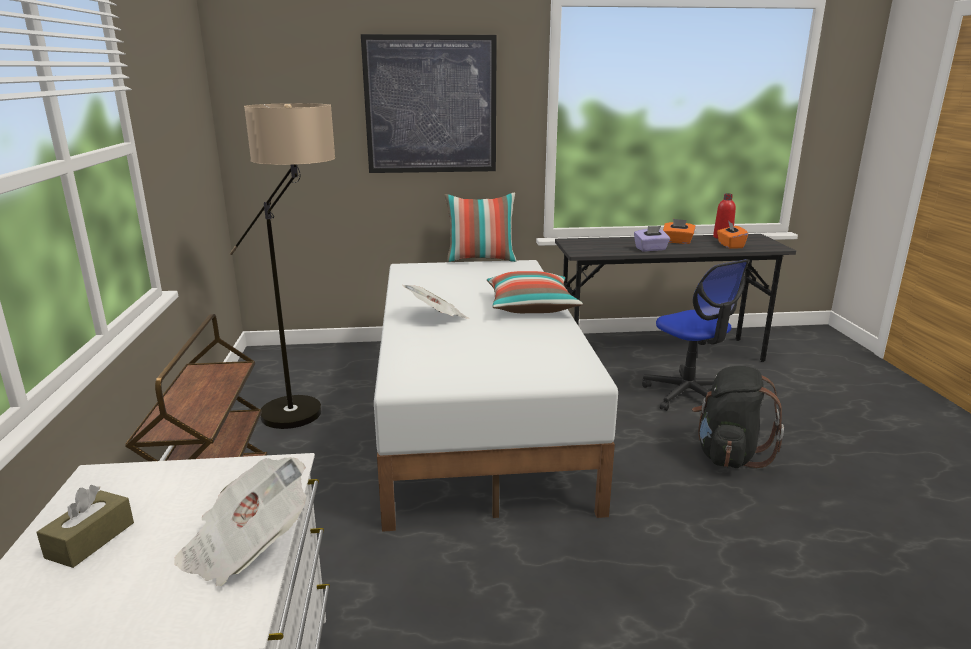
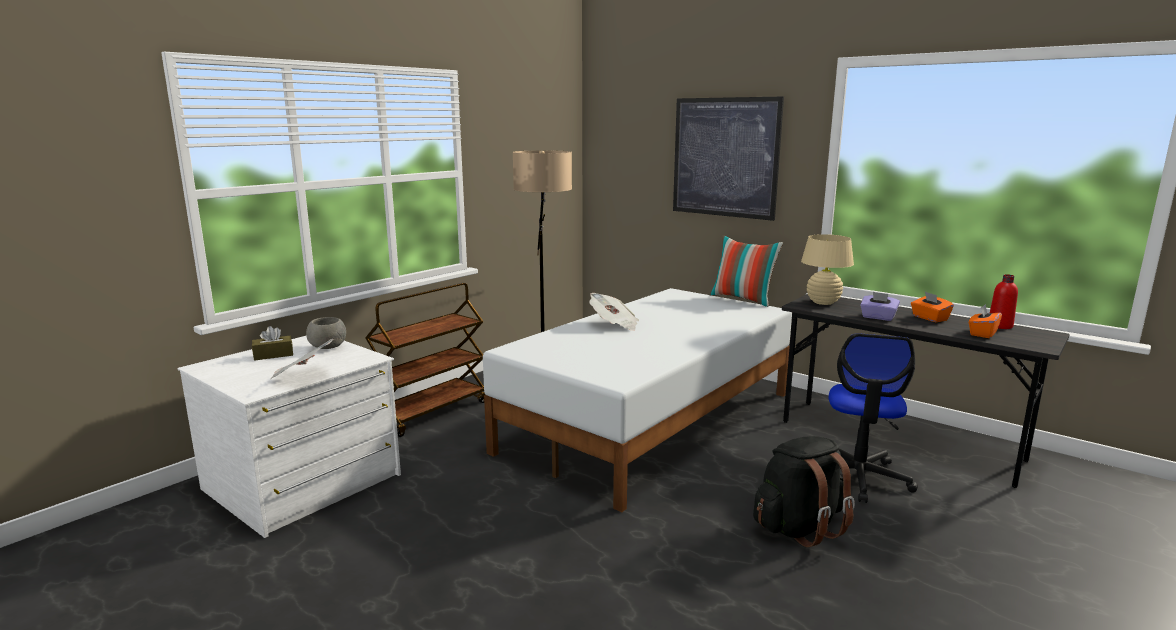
camera: 45 degrees right, 5 degrees down
pillow [487,271,583,313] -> none
none -> grey bowl [306,317,346,349]
none -> beige table lamp [801,234,854,305]

